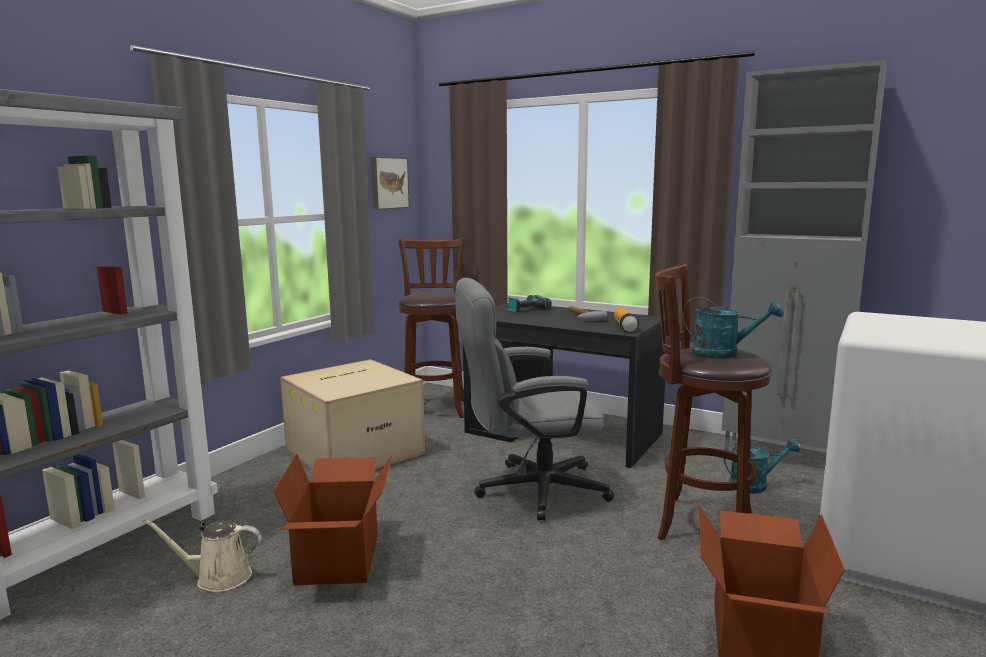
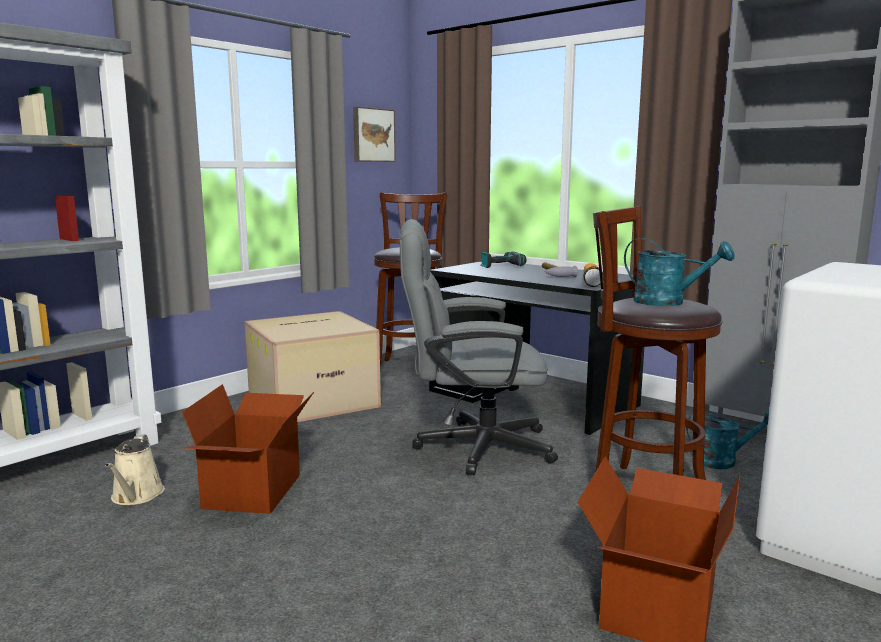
camera: 10 degrees right, 0 degrees up
beige watering can [143,519,261,592] -> beige watering can turned 105 degrees counterclockwise [105,434,165,505]

